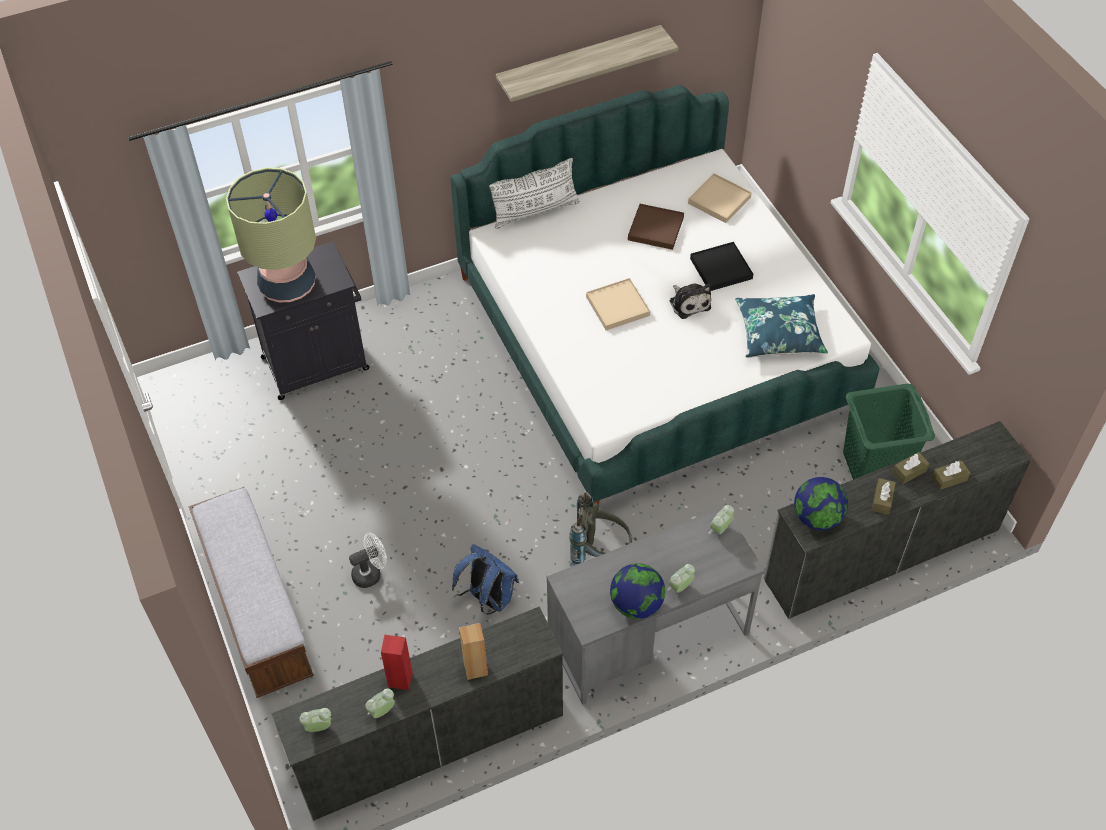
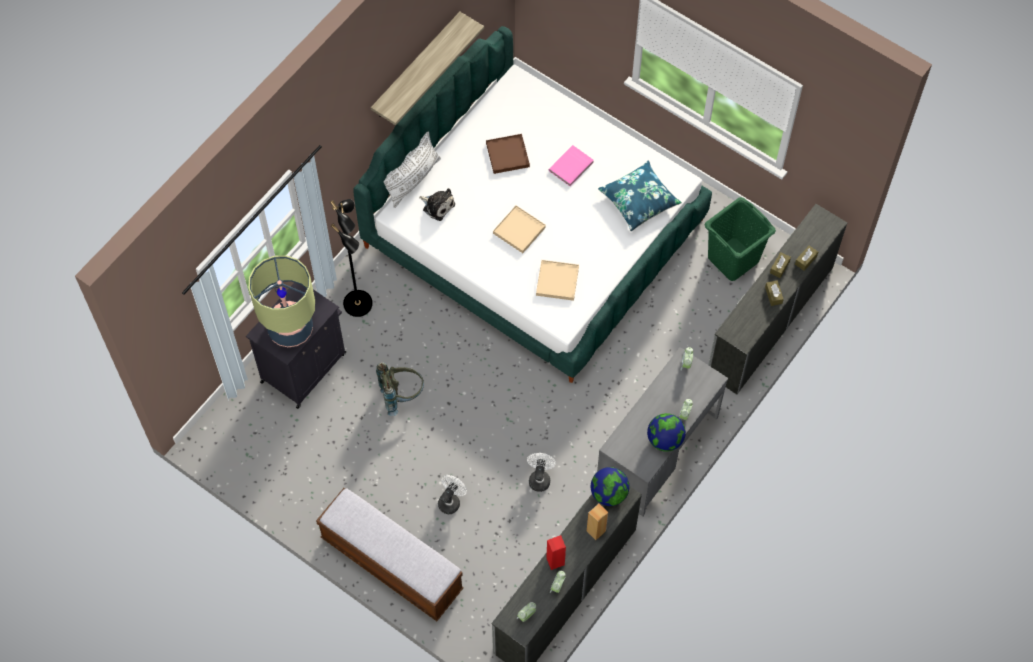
camera: 30 degrees left, 10 degrees up
blue backpack [452,544,519,615] -> white fan [527,453,556,492]
grey backpack [569,492,632,567] -> grey backpack moved to [376,362,424,416]
plush toy [670,284,711,319] -> plush toy moved to [419,188,455,221]
beige tray [688,174,752,223] -> beige tray moved to [536,260,579,301]
black tray [690,242,753,291] -> pink book [549,145,594,186]
globe [794,477,848,530] -> globe moved to [591,467,629,506]
none -> black floor lamp [330,199,373,317]

